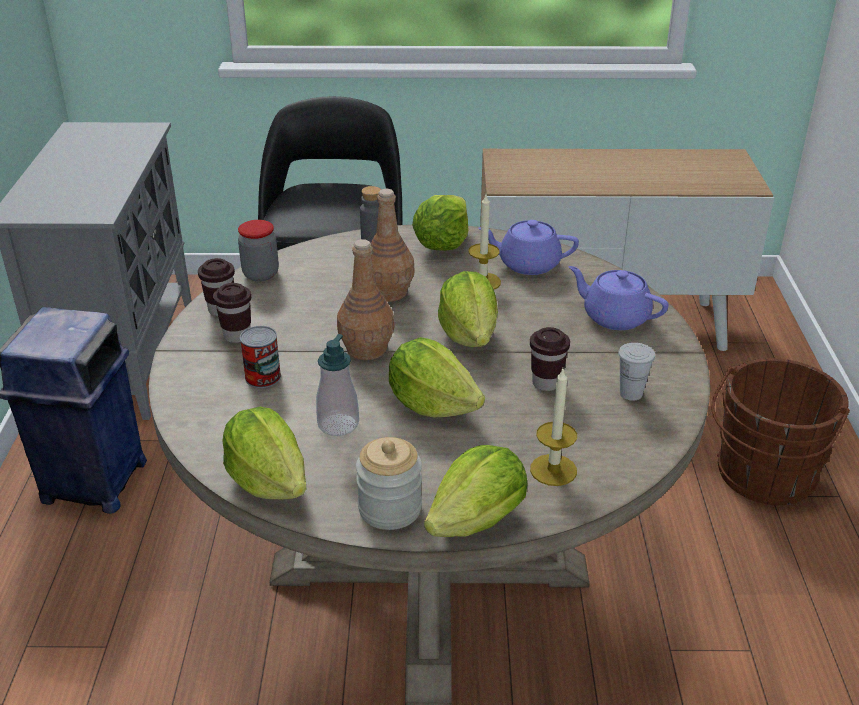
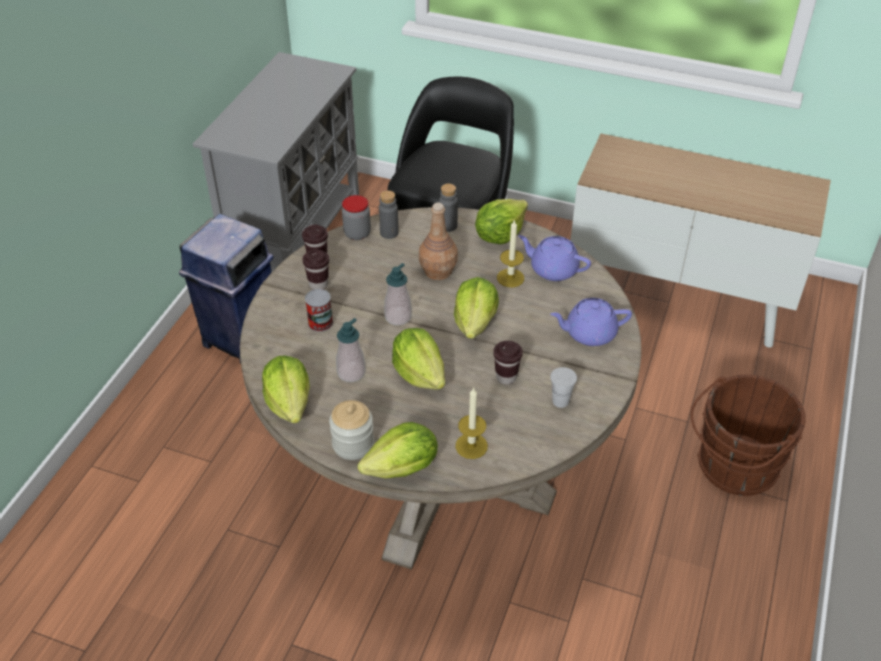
camera: 20 degrees right, 10 degrees up
brown bottle [337,239,395,360] -> soap dispenser [384,263,412,326]
purple teapot [568,266,668,330] -> purple teapot turned 60 degrees counterclockwise [551,298,632,346]
none -> grey bottle [379,190,399,239]

